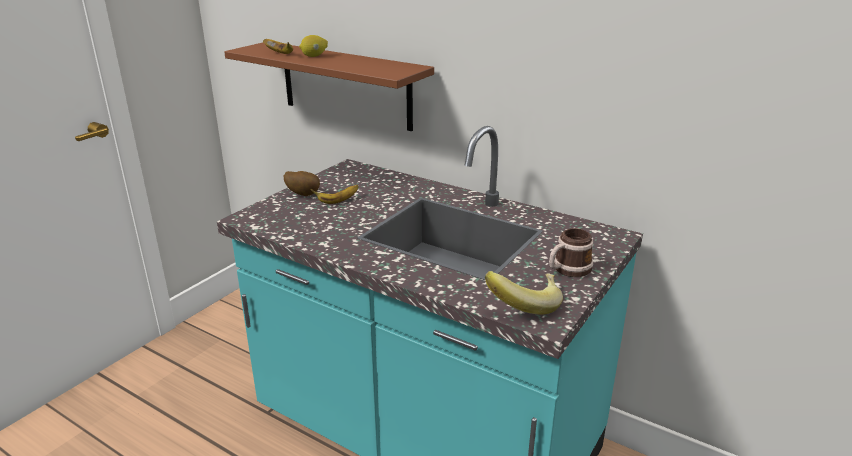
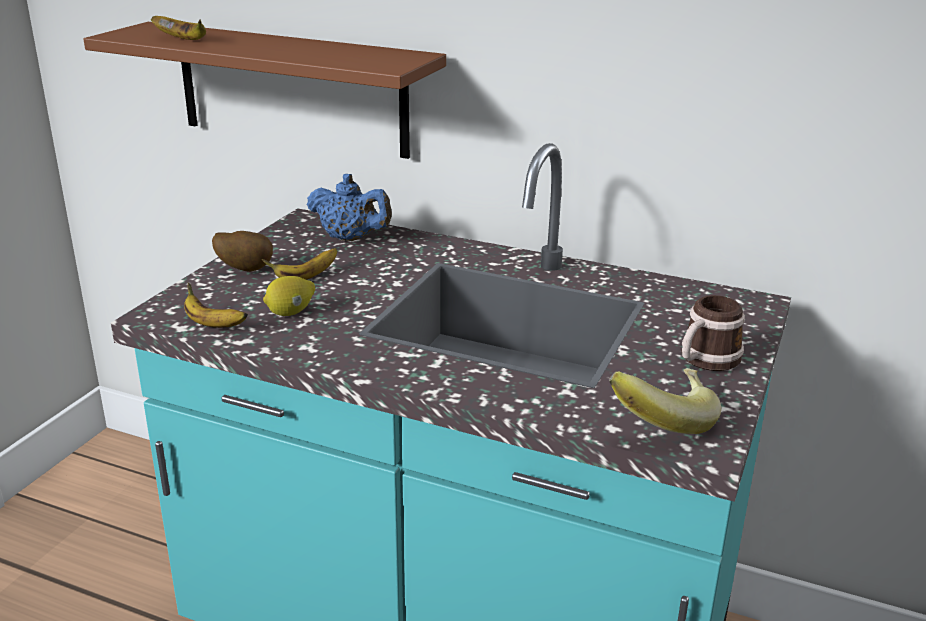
camera: 10 degrees left, 0 degrees up
lemon [299,35,328,57] -> lemon moved to [263,276,315,316]
none -> banana [184,283,248,328]
none -> blue teapot [307,174,392,241]

